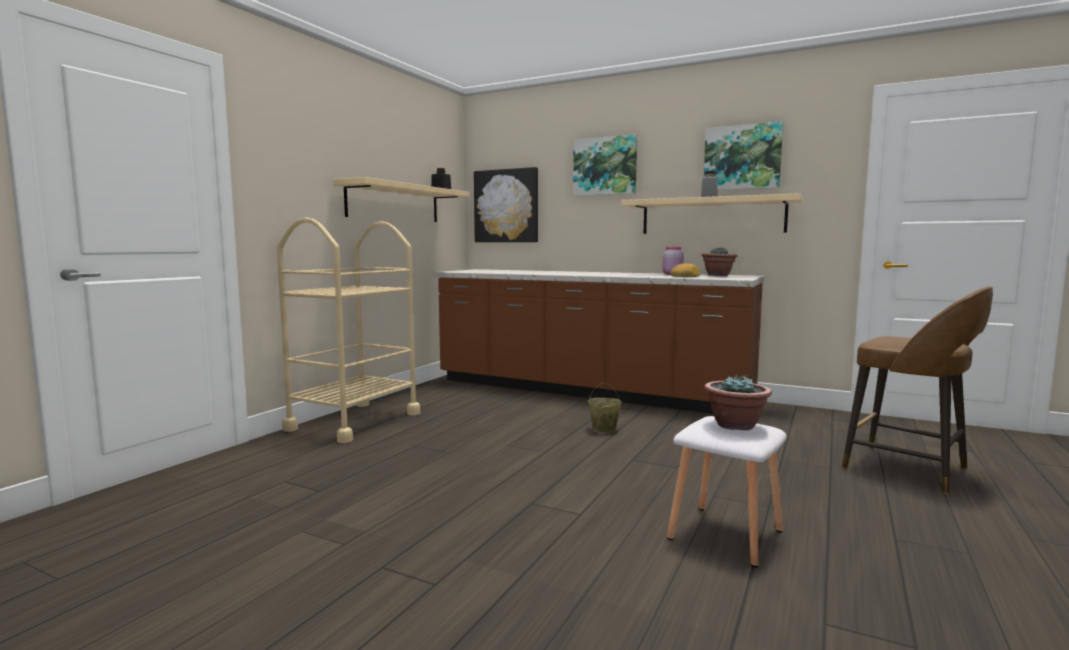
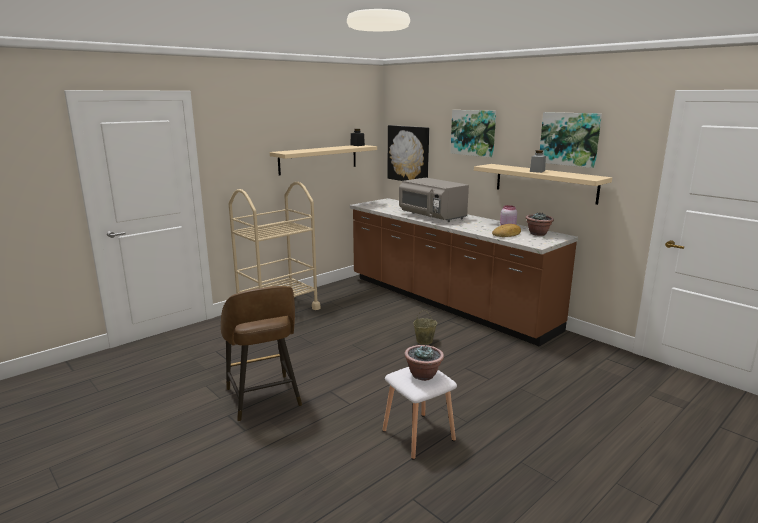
camera: 20 degrees right, 10 degrees up
brown stool [842,286,993,494] -> brown stool moved to [221,286,302,421]
none -> grey microwave [399,178,469,222]

